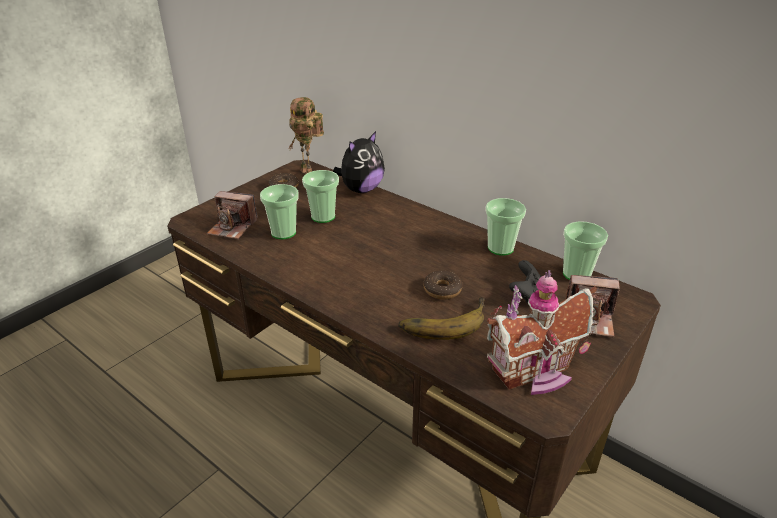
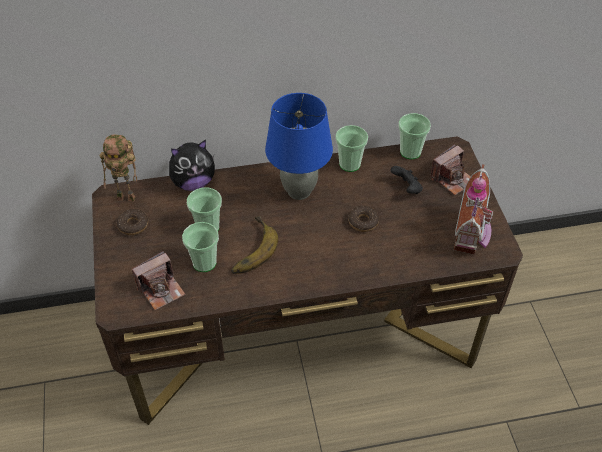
camera: 50 degrees left, 15 degrees up
plush toy [333,131,385,193] -> plush toy turned 75 degrees clockwise [169,140,215,191]
banana [398,297,485,340] -> banana moved to [231,216,278,274]
none -> blue table lamp [265,93,333,200]

